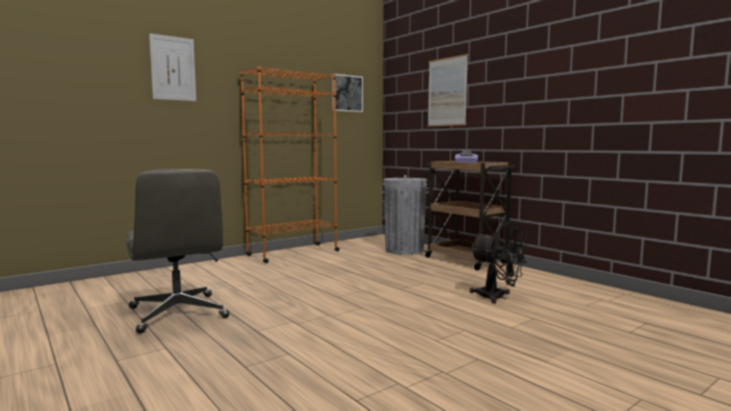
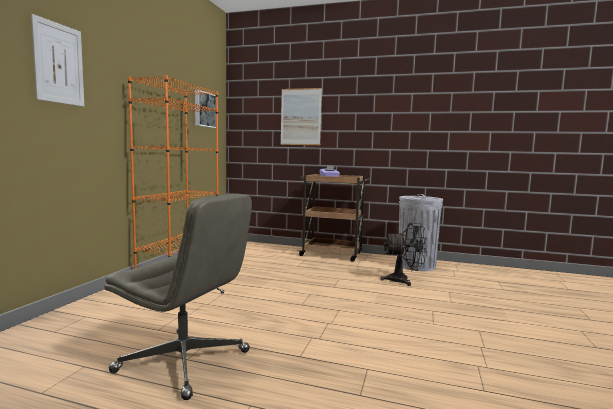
camera: 35 degrees left, 0 degrees up
grey trash can [382,175,429,255] -> grey trash can moved to [399,194,443,271]

